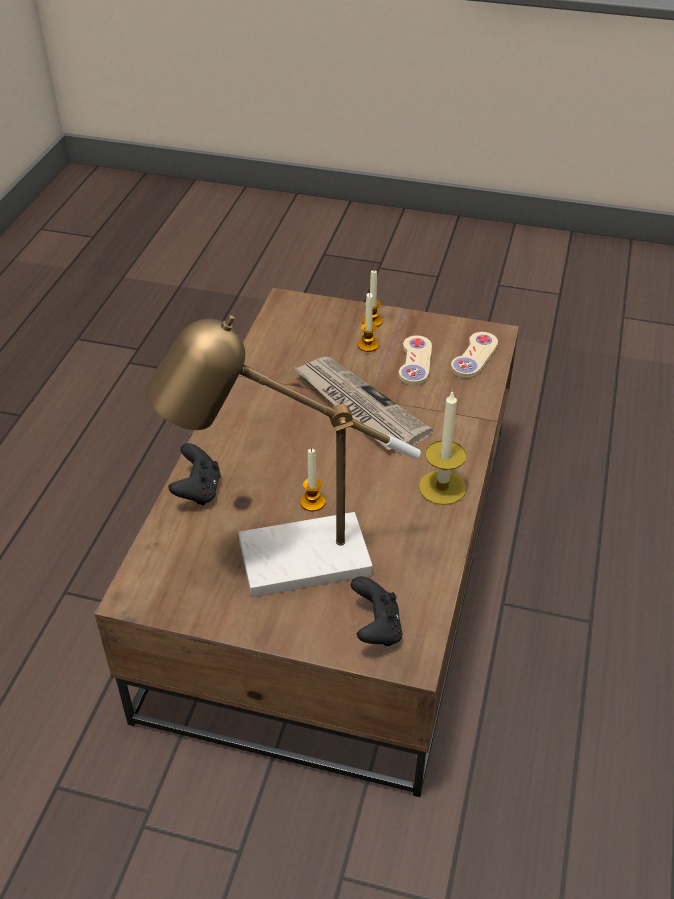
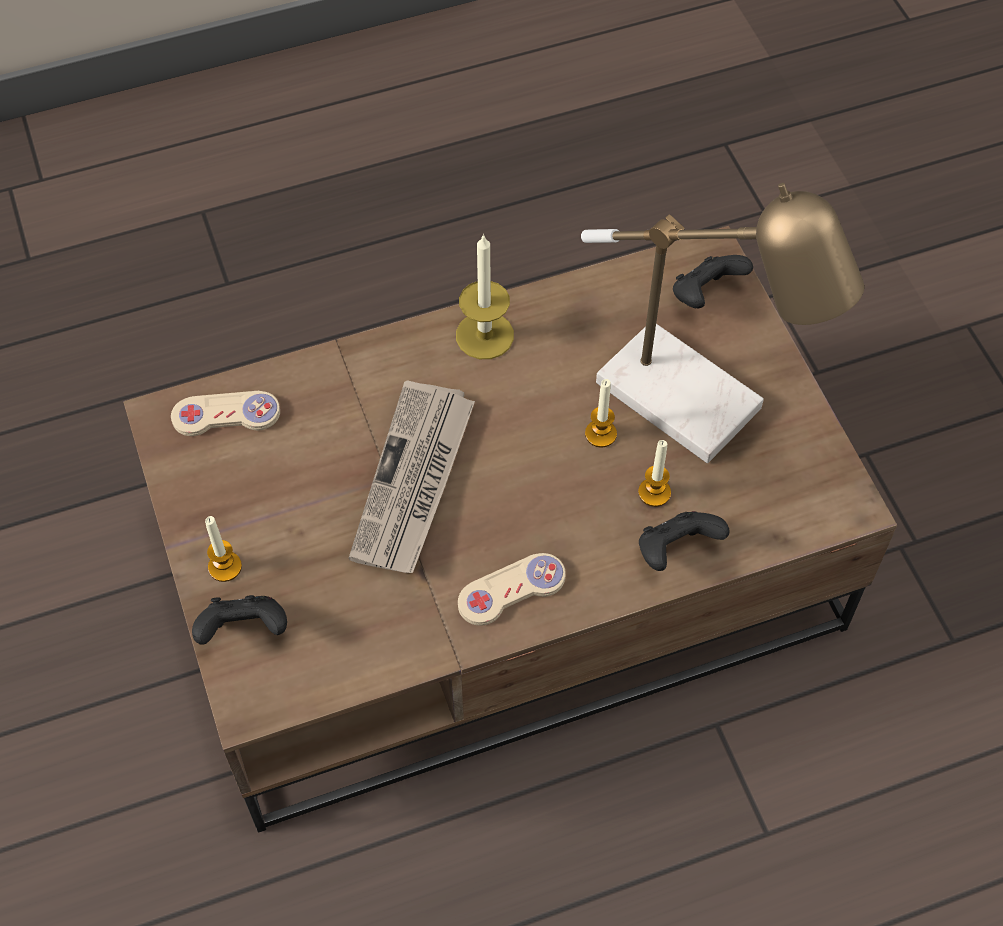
camera: 125 degrees left, 15 degrees up
candle [358,293,379,352] -> candle moved to [638,440,671,507]
beige game controller [399,335,432,386] -> beige game controller moved to [458,553,566,626]
none -> black game controller [192,595,287,645]

